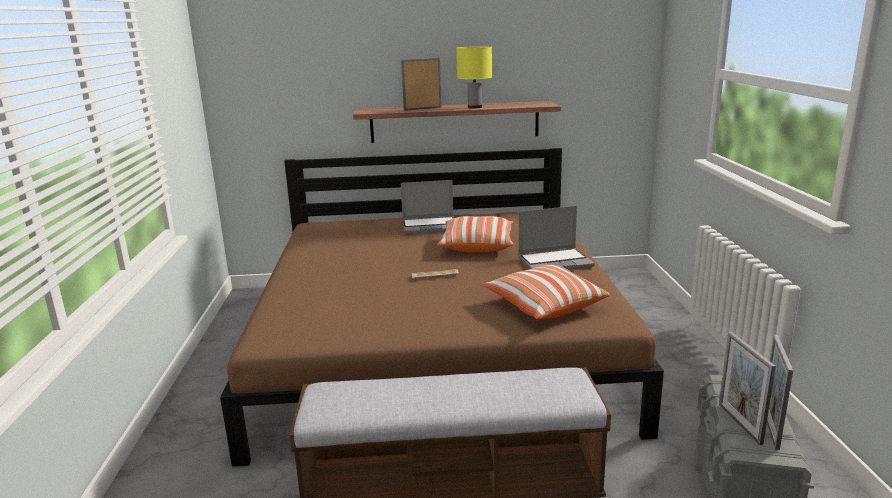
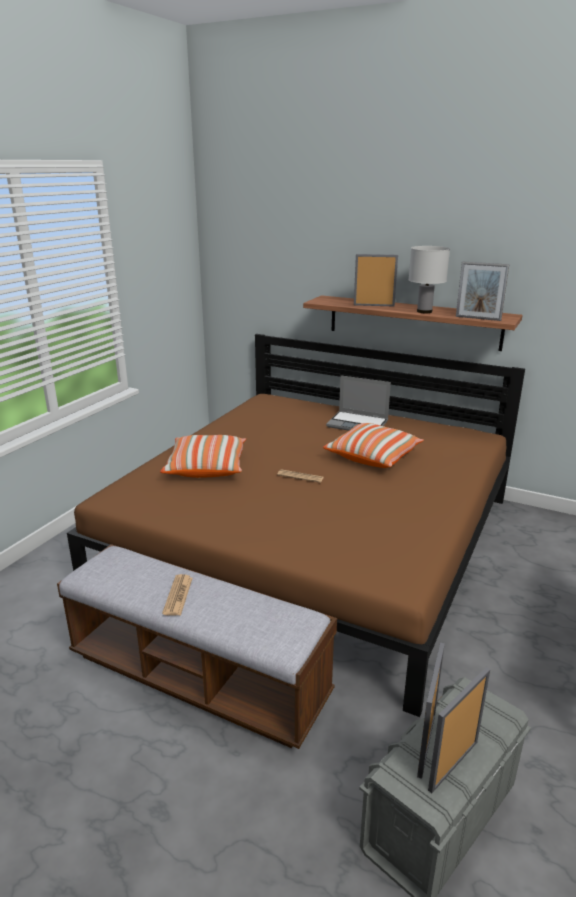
camera: 30 degrees right, 5 degrees up
yellow table lamp [456,46,492,108] -> white table lamp [408,246,450,313]
pillow [483,265,610,319] -> pillow moved to [160,435,246,478]
laptop [518,206,595,270] -> none
none -> newspaper [162,574,192,616]
none -> picture frame [456,261,509,321]

